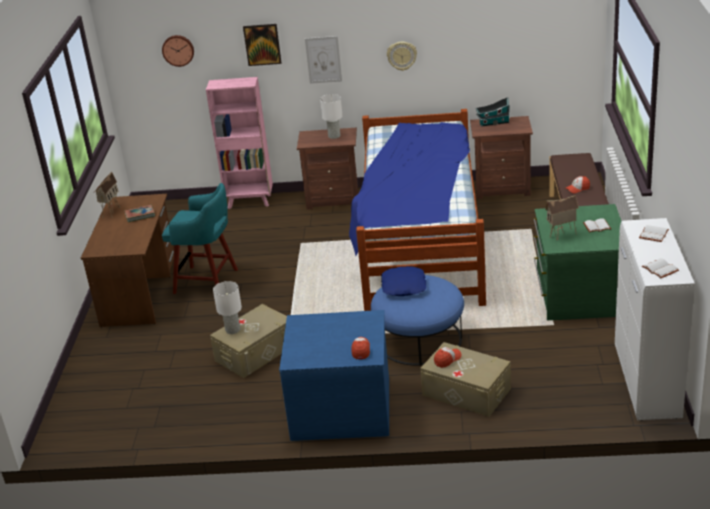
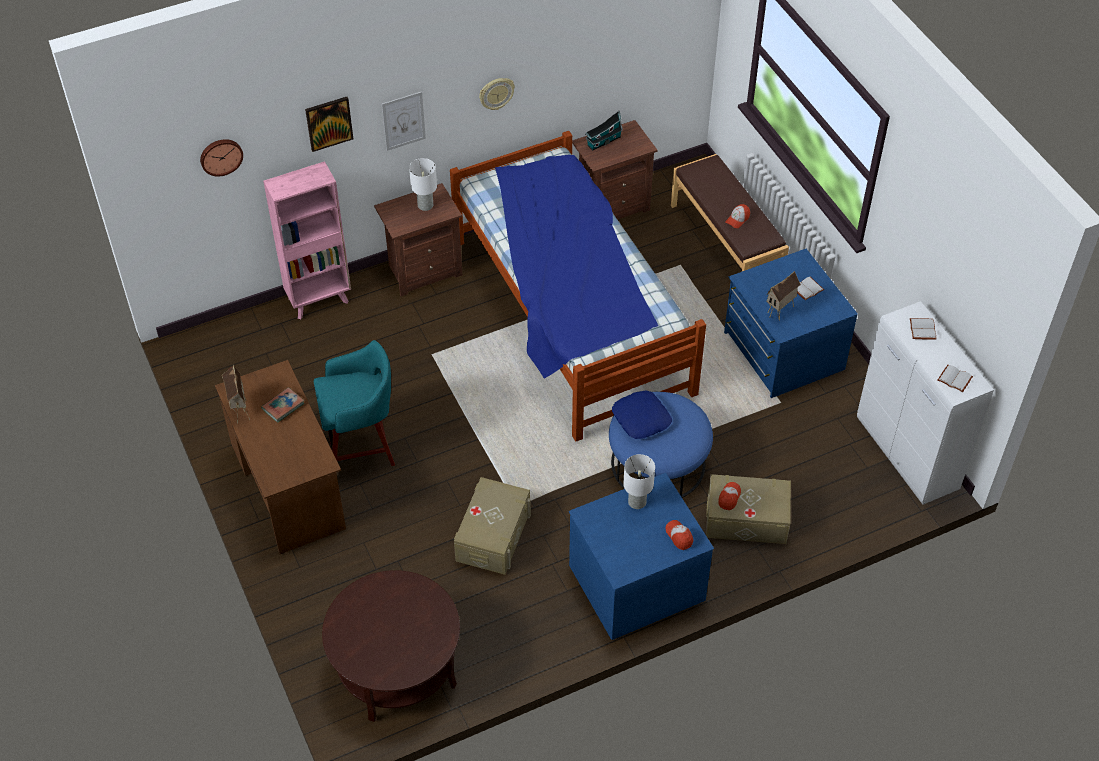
camera: 30 degrees left, 20 degrees up
white table lamp [213,281,242,334] -> white table lamp moved to [623,454,655,509]
green dresser [534,204,621,320] -> blue dresser [724,249,858,398]
none -> brown coffee table [322,570,460,722]

